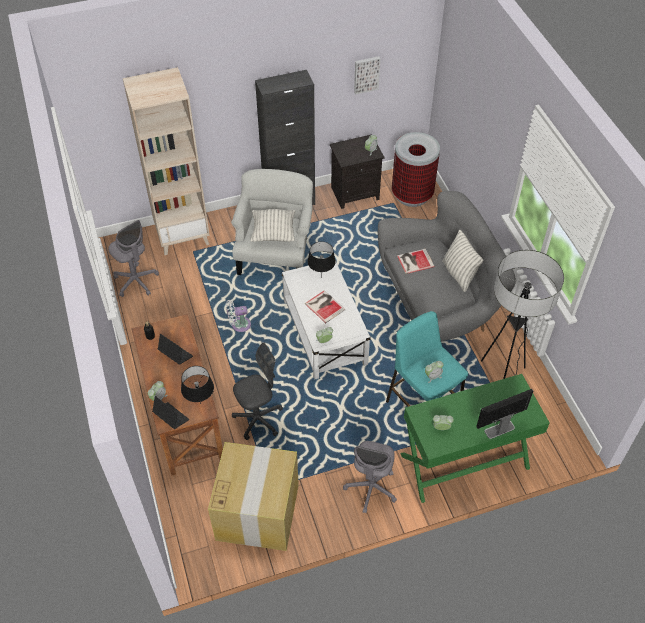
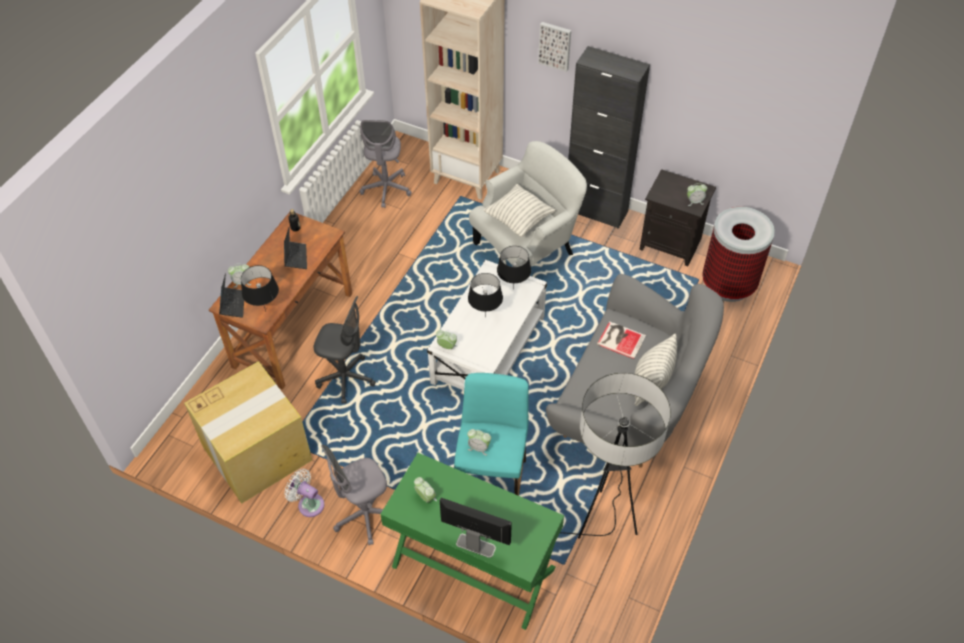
camera: 45 degrees right, 0 degrees up
white fan [226,300,251,332] -> white fan moved to [284,469,324,517]
book [305,290,345,323] -> black table lamp [468,273,503,318]
picture [354,56,380,95] -> picture moved to [538,22,571,72]

